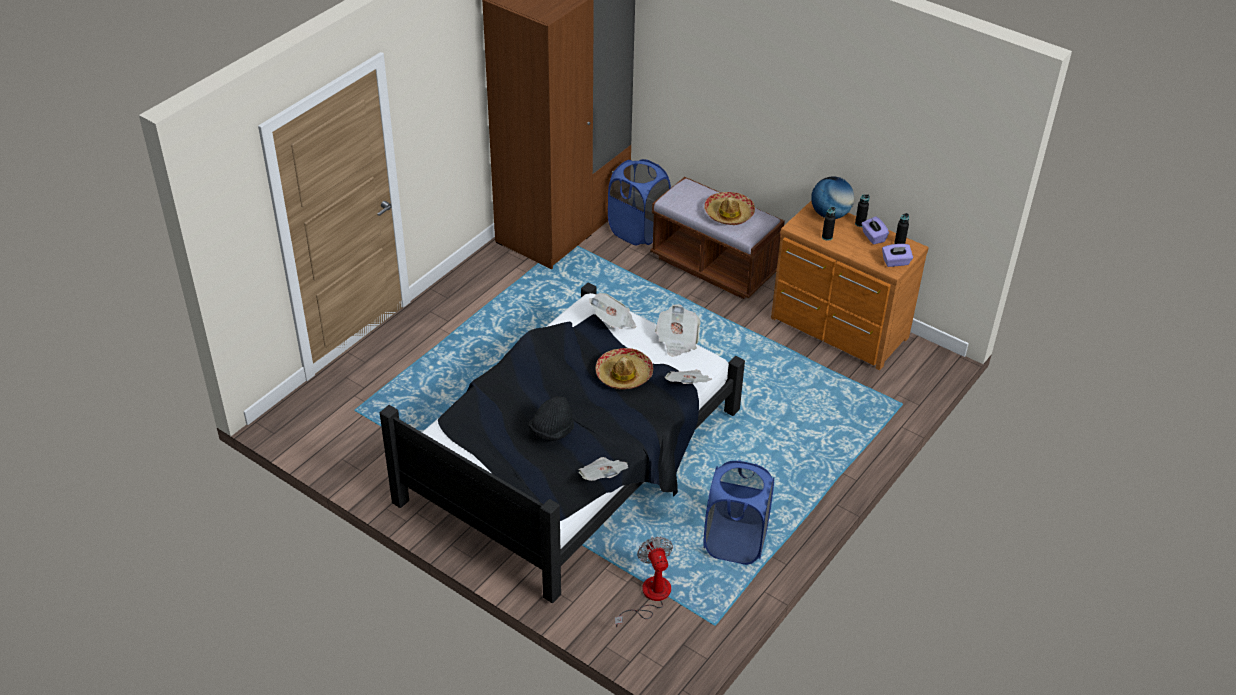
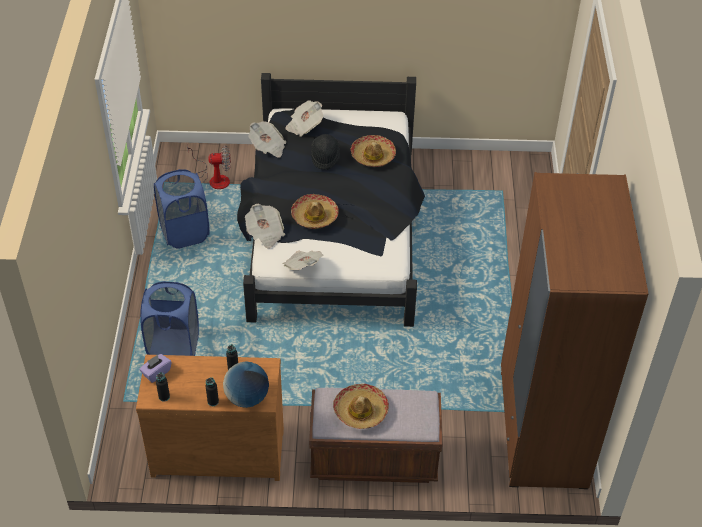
camera: 145 degrees right, 5 degrees up
newspaper [589,293,636,329] -> newspaper moved to [285,100,323,137]
blue laundry basket [608,159,671,245] -> blue laundry basket moved to [140,281,199,356]
fan [615,537,673,627] -> fan turned 45 degrees counterclockwise [187,143,231,189]
purple tissue box [861,216,889,245] -> none
none -> hat [351,135,396,167]

